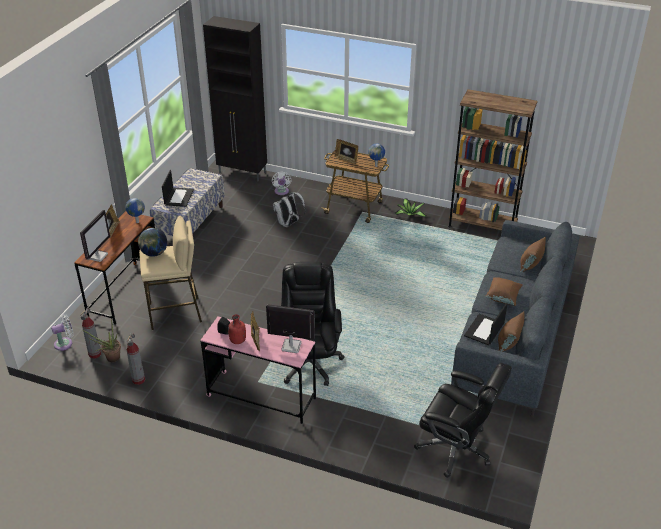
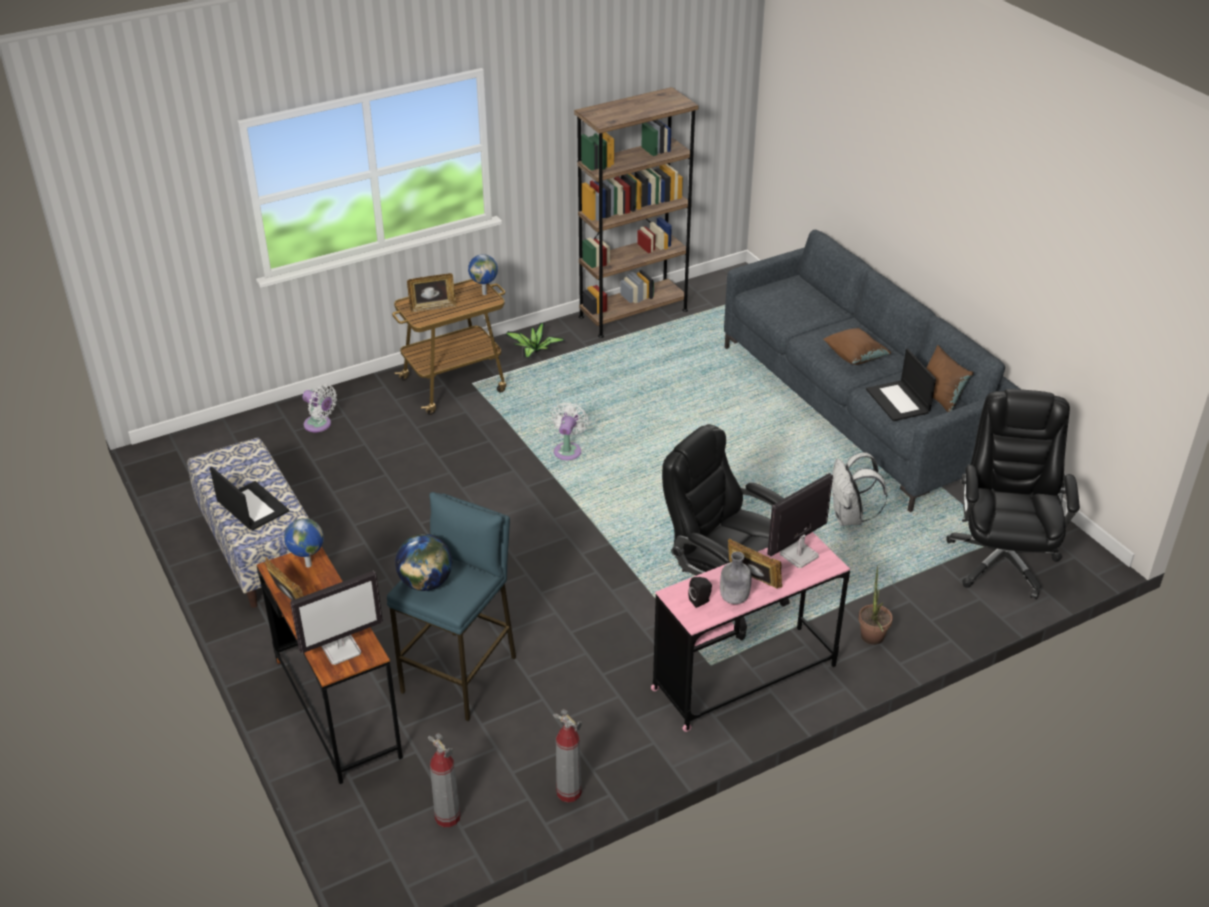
camera: 50 degrees left, 0 degrees up
white fan [51,314,74,351] -> white fan moved to [552,403,589,460]
monitor [80,210,110,262] -> monitor turned 90 degrees clockwise [290,571,383,665]
potted plant [83,319,121,362] -> potted plant moved to [858,566,893,645]
beige stool [139,216,202,330] -> blue stool [387,492,516,721]
black cabinet [203,16,267,182] -> none
red bottle [228,314,246,344] -> grey bottle [720,552,752,604]
white backpack [273,192,306,227] -> white backpack moved to [832,452,887,526]
black office chair [414,363,512,478] -> black office chair turned 60 degrees counterclockwise [946,389,1080,600]
brown pillow [521,237,546,272] -> none

